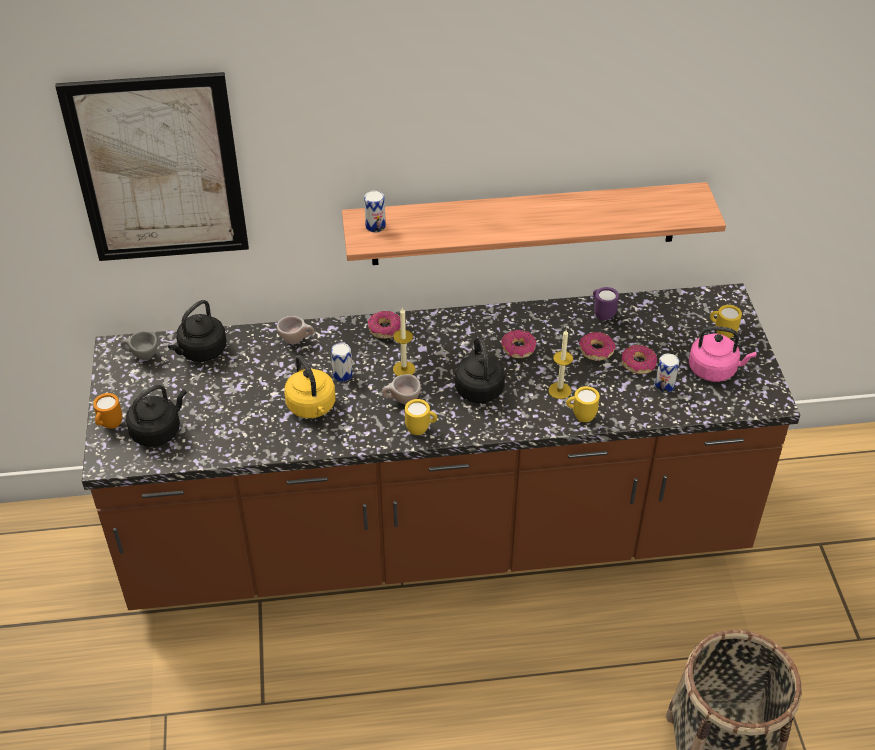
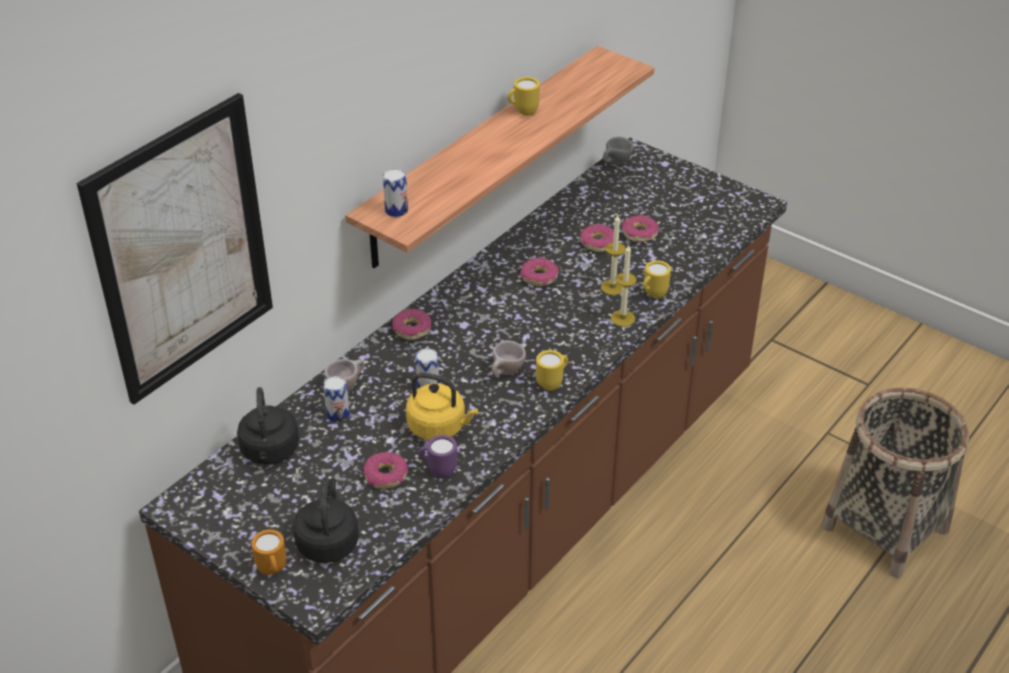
camera: 45 degrees left, 5 degrees down
grey cup [120,331,158,360] -> grey cup moved to [603,137,634,165]
candle [393,307,415,376] -> candle moved to [611,244,637,326]
black kettle [455,339,505,403] -> none
purple mug [593,287,619,321] -> purple mug moved to [419,435,457,478]
can [655,353,679,392] -> can moved to [323,376,350,423]
pink kettle [689,326,756,382] -> none
yellow mug [710,305,742,339] -> yellow mug moved to [507,77,540,116]
none -> donut [363,452,409,489]

